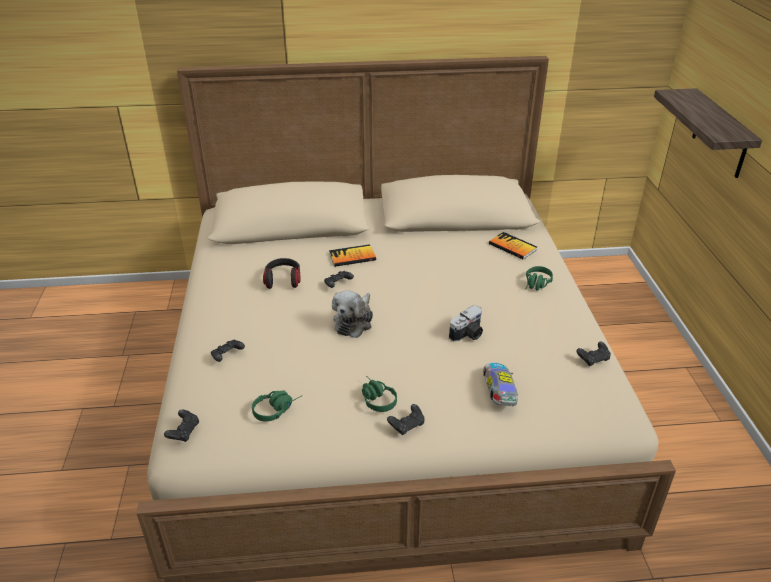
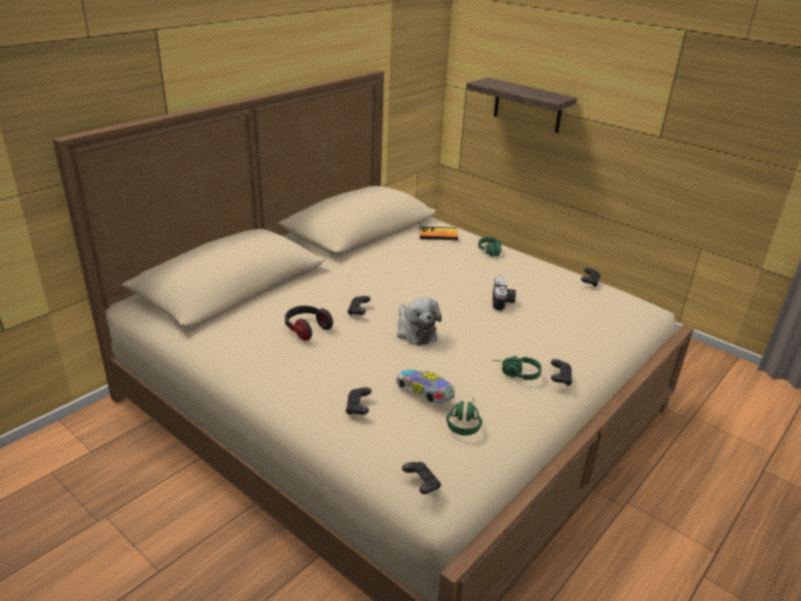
camera: 45 degrees left, 5 degrees down
book [329,244,376,267] -> none
toy car [483,362,518,406] -> toy car moved to [396,370,455,403]

